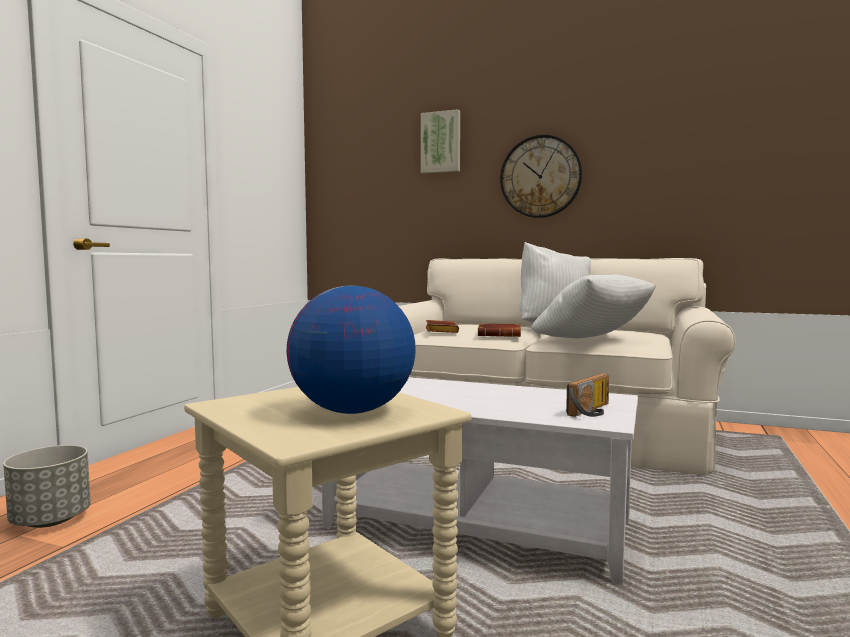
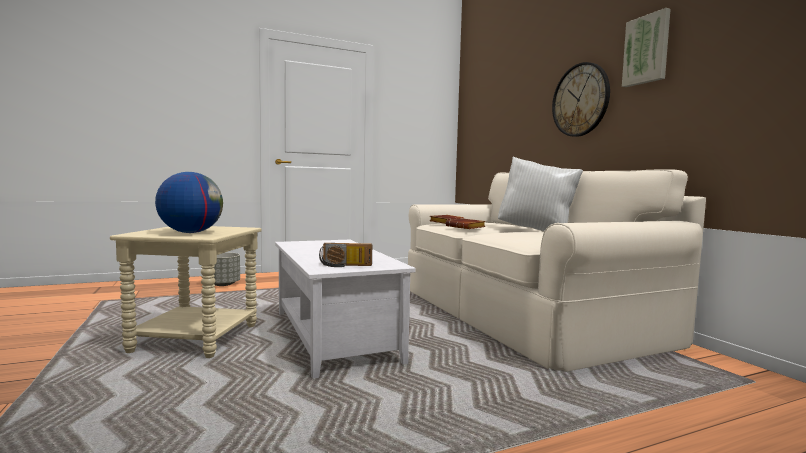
camera: 45 degrees right, 0 degrees up
picture [421,109,460,174] -> picture moved to [622,8,671,87]
white pillow [531,275,656,338] -> none

